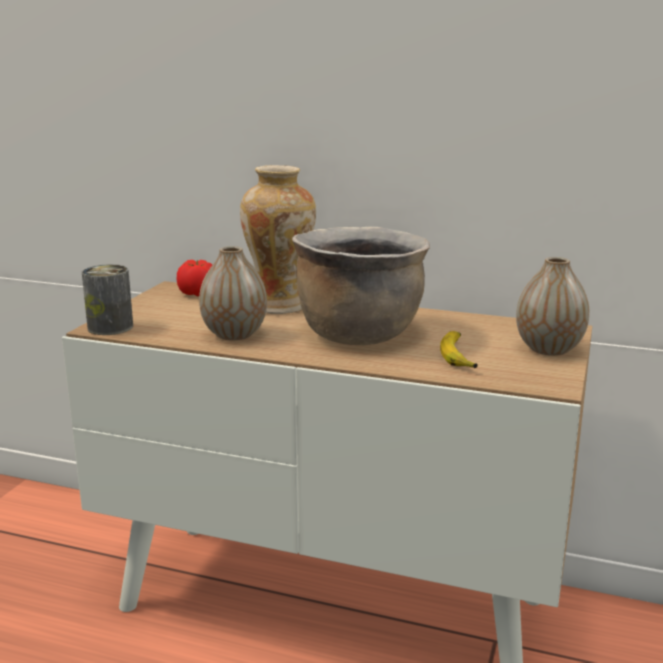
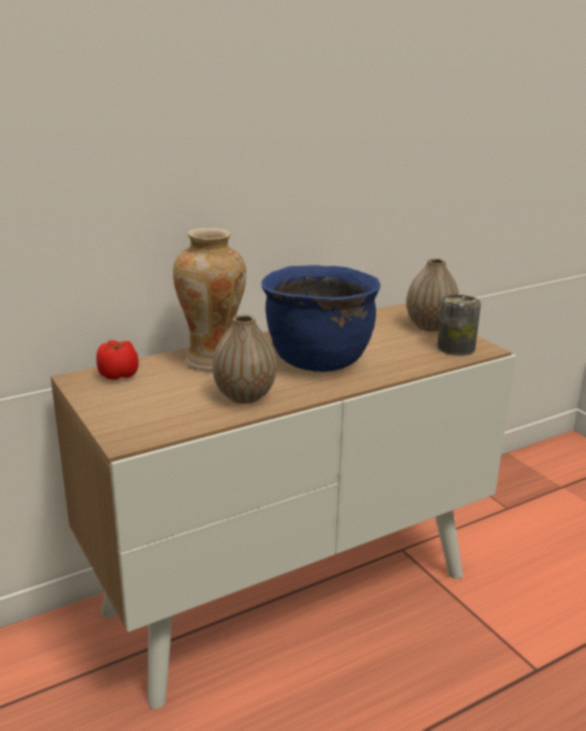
camera: 50 degrees left, 5 degrees up
can [82,264,133,335] -> can moved to [437,295,481,356]
brown cooking pot [292,227,430,345] -> blue cooking pot [261,265,380,372]
banana [440,331,478,368] -> none

